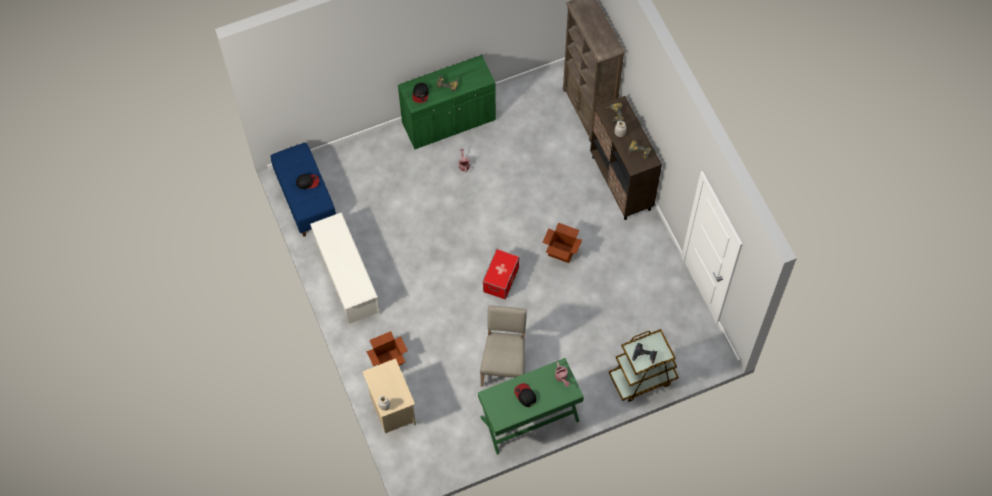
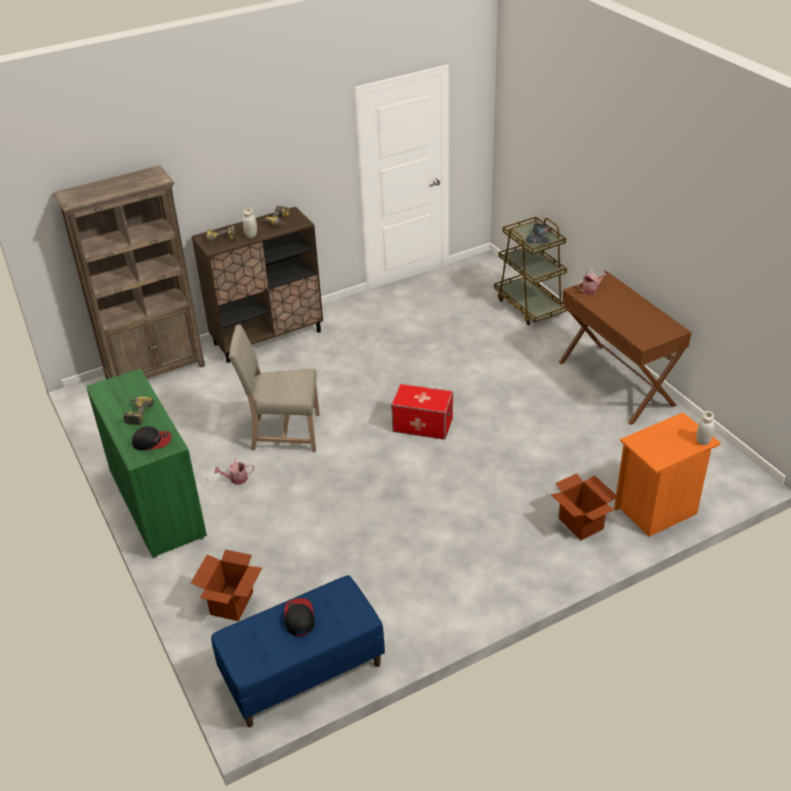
camera: 95 degrees left, 25 degrees down
white shoe rack [310,212,380,324] -> none
beige nightstand [362,359,416,433] -> orange nightstand [614,412,721,537]
green desk [478,358,584,455] -> brown desk [558,274,692,425]
beige chair [480,305,527,387] -> beige chair moved to [229,324,320,452]
cap [514,383,536,407] -> none
cardboard box [542,223,582,263] -> cardboard box moved to [191,550,262,621]

